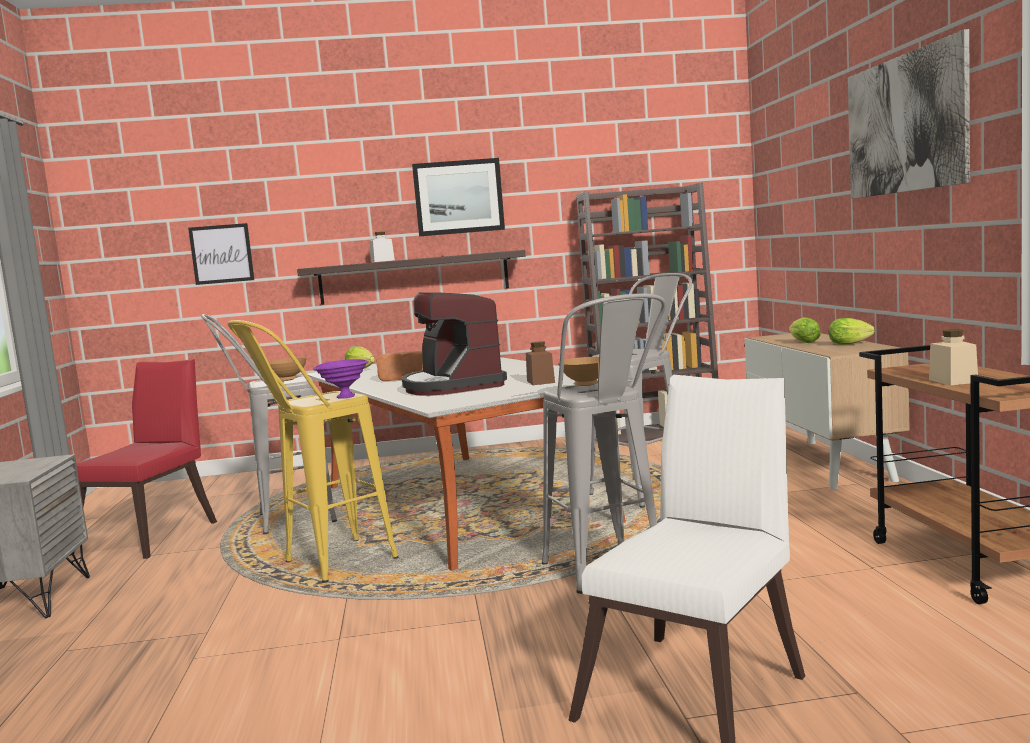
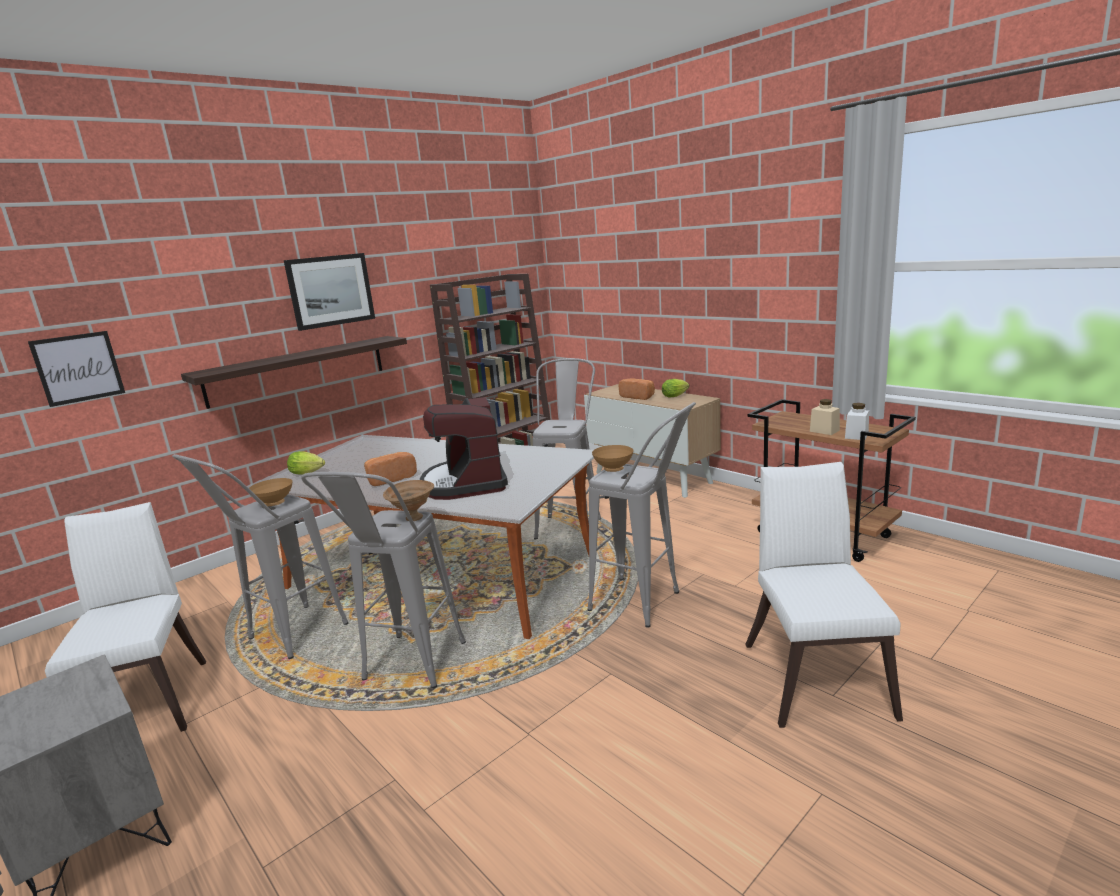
camera: 35 degrees left, 10 degrees up
red chair [69,359,217,559] -> white chair [45,502,206,732]
yellow stool [227,320,399,583] -> grey stool [301,472,466,688]
purple bowl [313,359,369,399] -> brown bowl [383,480,434,521]
white jar [370,232,395,262] -> white jar moved to [845,403,869,440]
coffee machine [402,292,507,396] -> coffee machine turned 45 degrees clockwise [420,397,508,500]
brown jar [526,341,555,385] -> none
lettuce [789,317,821,343] -> bread [618,378,655,400]
picture [848,29,970,199] -> none

